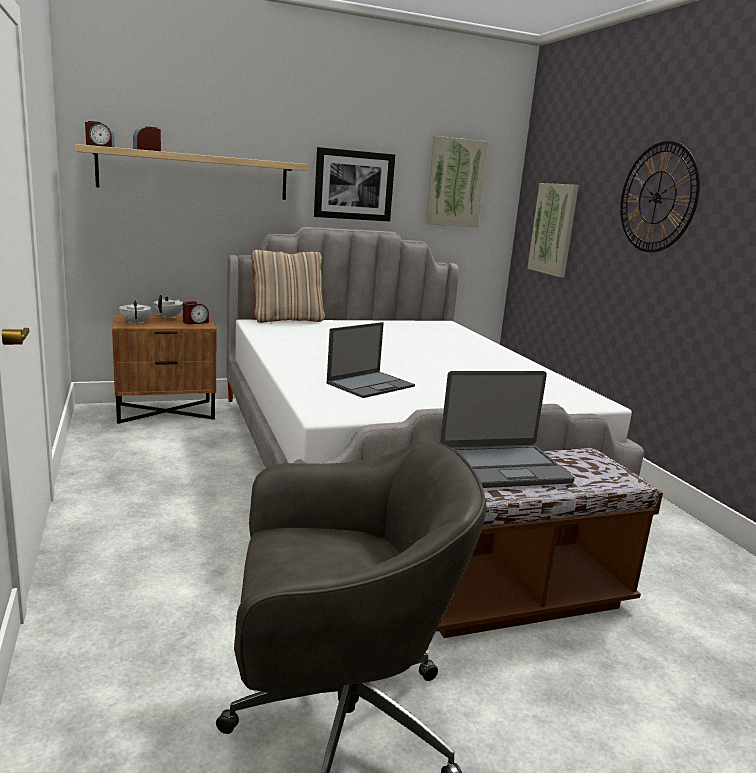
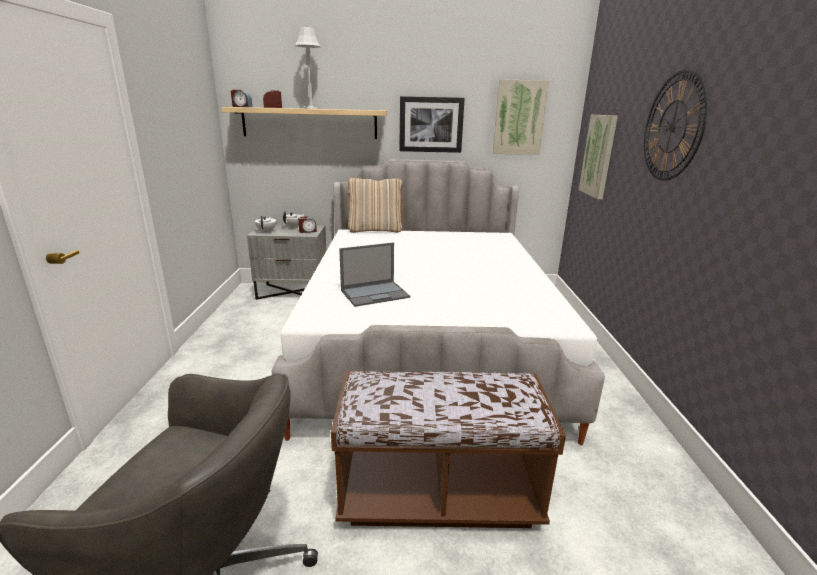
camera: 20 degrees right, 5 degrees up
brown nightstand [112,315,216,424] -> grey nightstand [247,224,327,300]
laptop [440,371,575,488] -> none
none -> grey table lamp [295,27,321,109]

